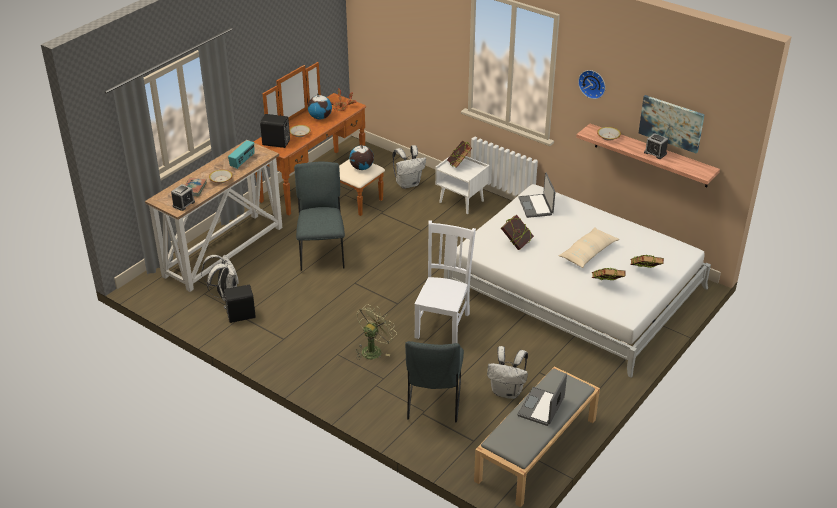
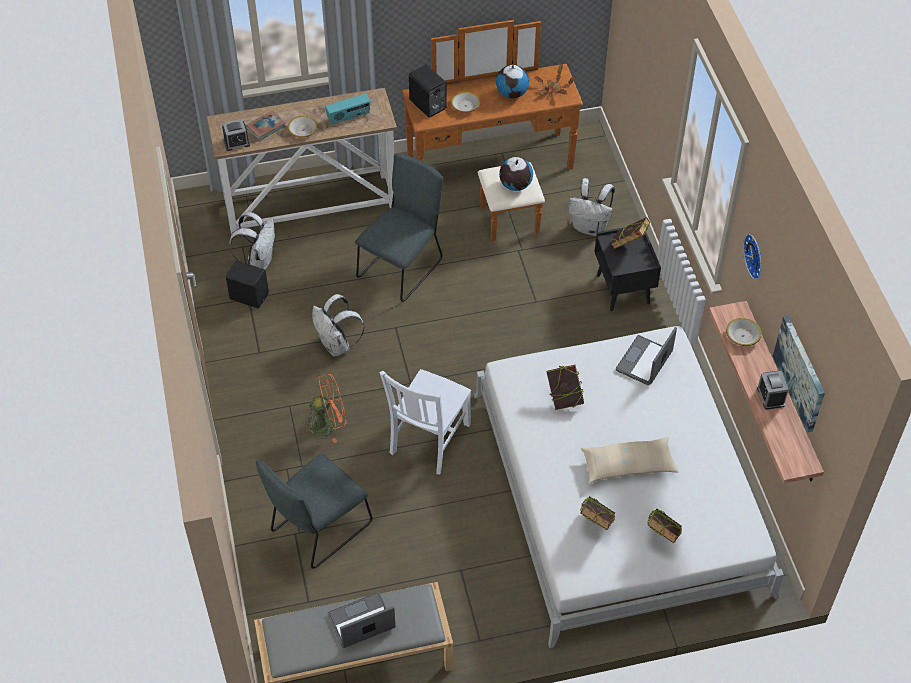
camera: 40 degrees right, 15 degrees up
green fan [355,304,397,360] -> orange fan [301,374,347,443]
white chair [414,221,476,344] -> white chair turned 150 degrees clockwise [380,369,471,474]
white nightstand [435,156,490,214] -> black nightstand [595,227,661,311]
white backpack [487,346,528,399] -> white backpack moved to [312,294,365,357]

